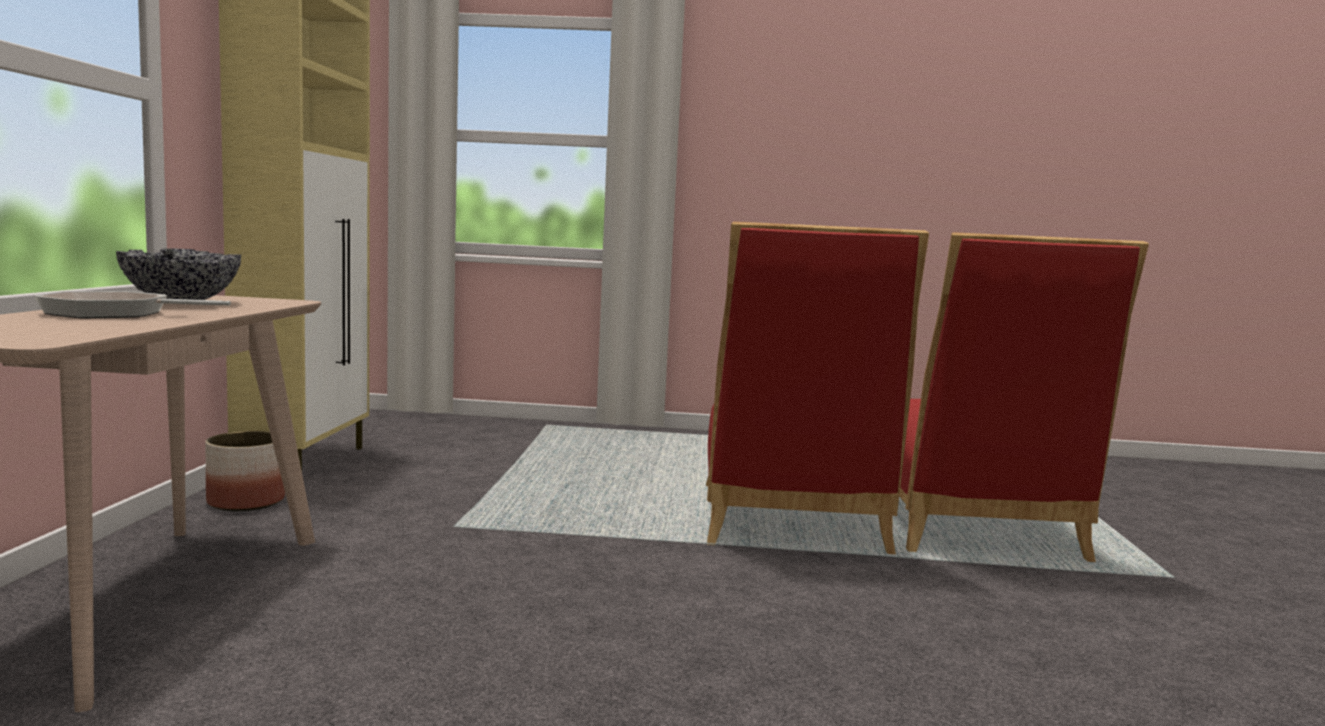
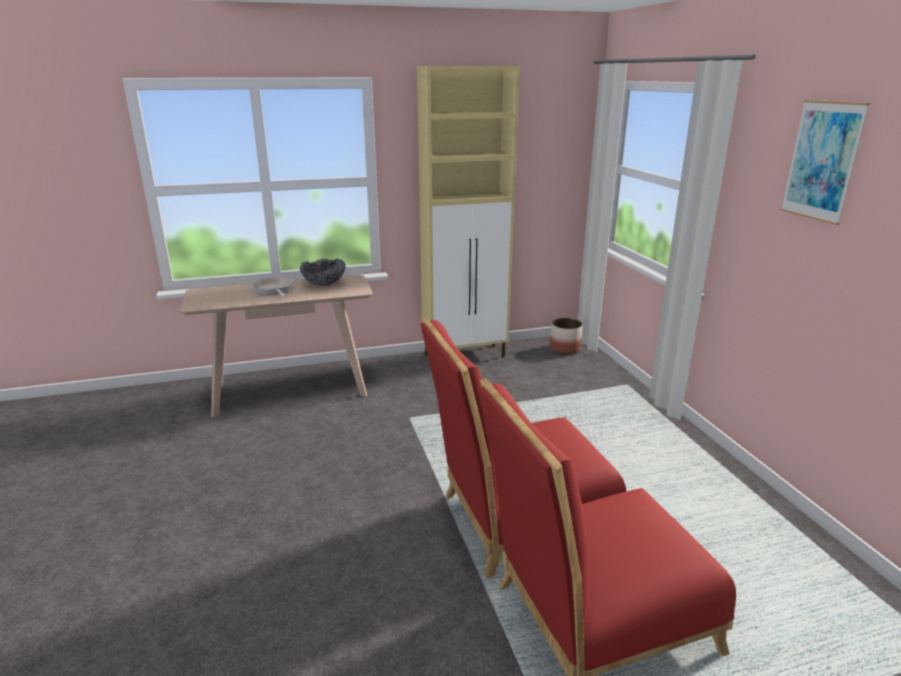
camera: 70 degrees right, 15 degrees up
planter [205,431,285,511] -> planter moved to [550,318,583,354]
none -> picture [780,100,870,225]

